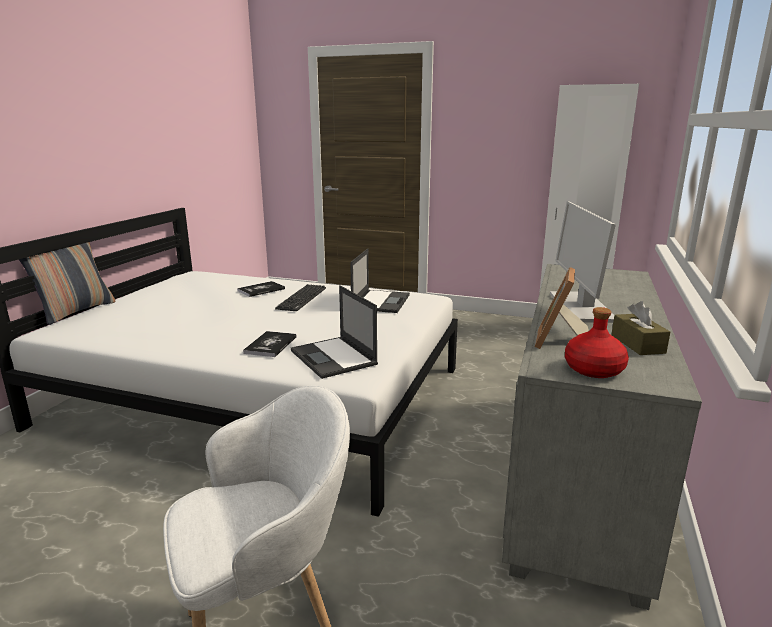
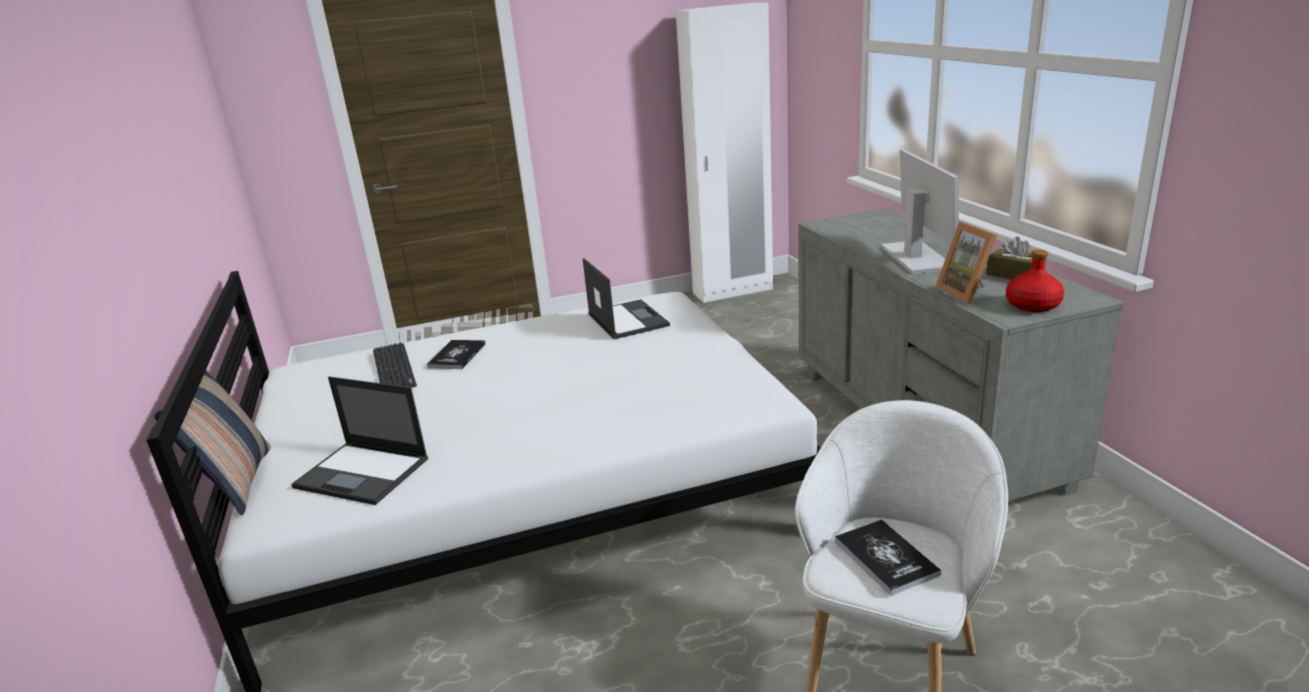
camera: 35 degrees left, 5 degrees up
book [243,331,297,357] -> book moved to [835,519,941,596]
keyboard [275,284,326,311] -> keyboard moved to [373,342,417,388]
laptop [291,285,378,379] -> laptop moved to [291,377,428,505]
monitor [550,201,616,323] -> monitor turned 150 degrees counterclockwise [881,149,959,274]

